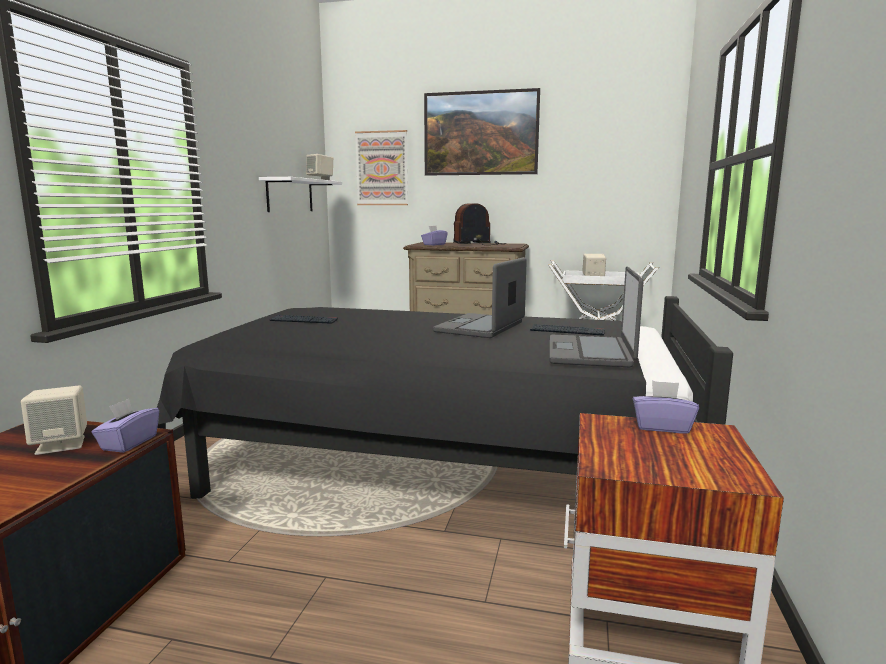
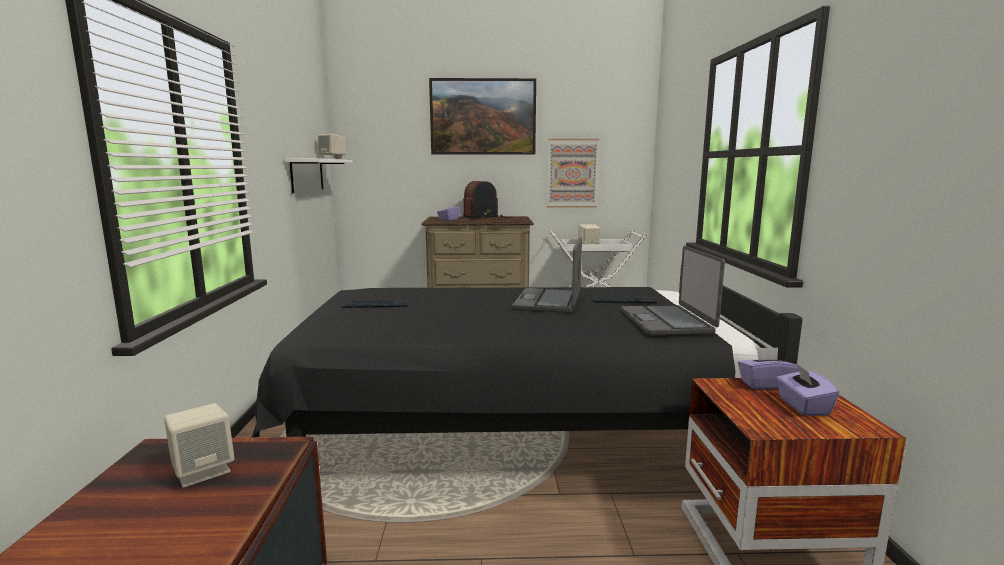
camera: 15 degrees left, 0 degrees up
purple tissue box [91,398,159,453] -> purple tissue box moved to [776,364,840,416]
picture [355,130,408,205] -> picture moved to [547,139,599,207]

